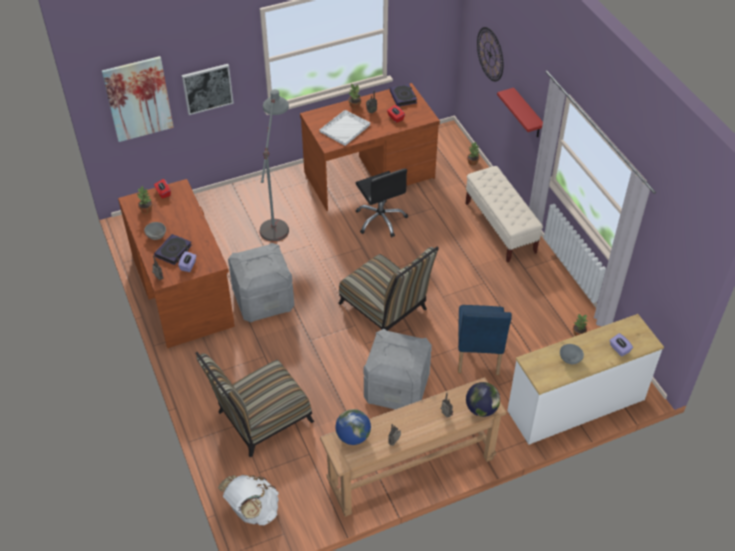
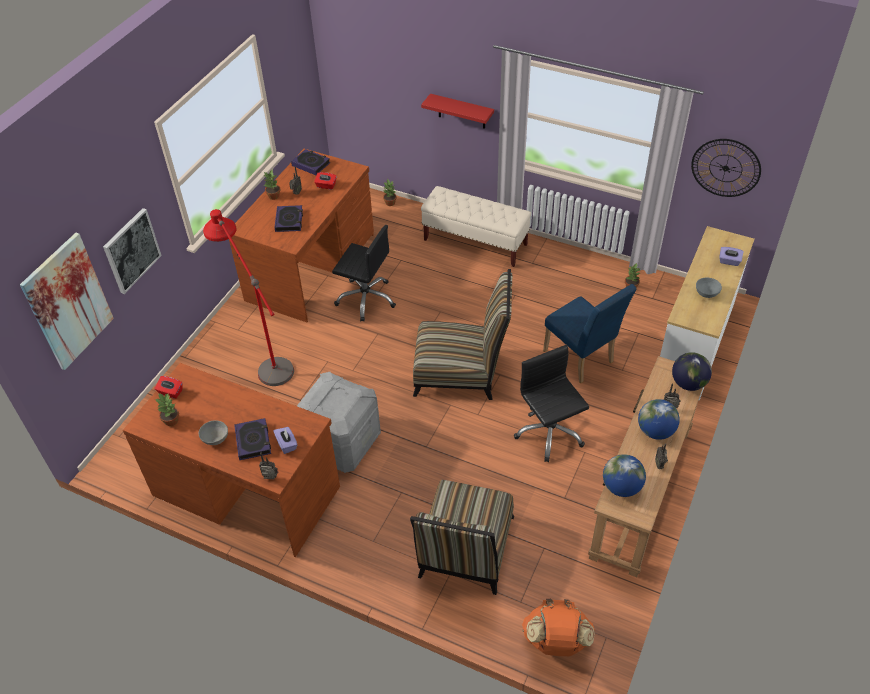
camera: 40 degrees left, 0 degrees up
white backpack [218,475,279,525] -> orange backpack [522,599,595,656]
grey floor lamp [259,89,289,242] -> red floor lamp [203,209,294,386]
white tray [320,110,370,146] -> book [274,205,303,232]
grey storage box [364,329,432,409] -> black office chair [514,345,589,462]
wall clock [477,27,503,81] -> wall clock moved to [691,139,761,197]
none -> globe [638,399,680,440]

